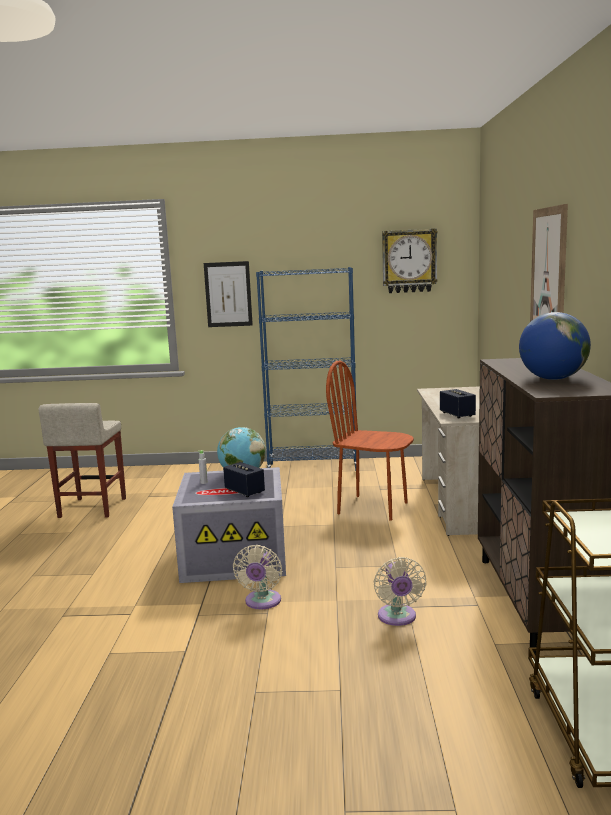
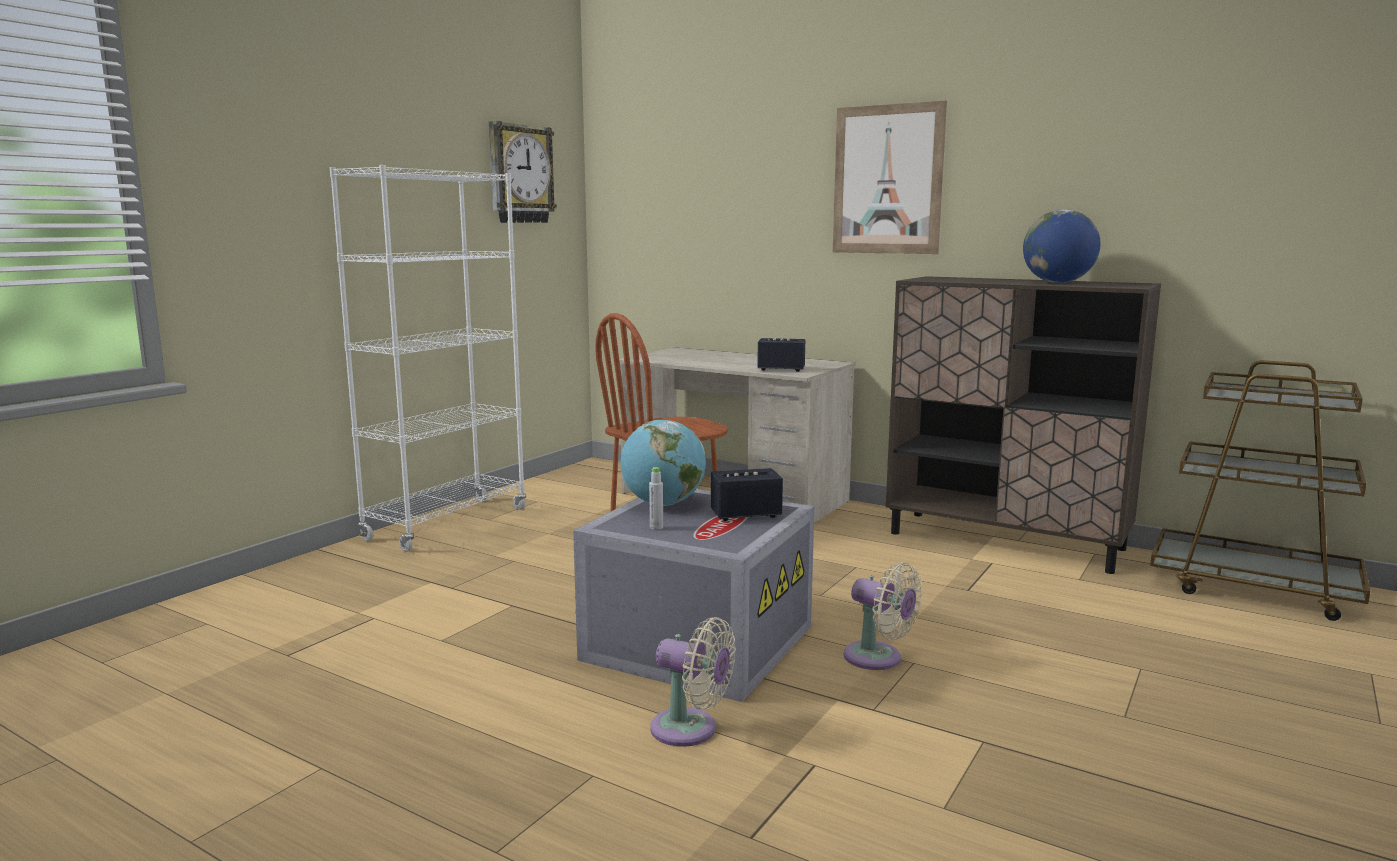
camera: 60 degrees left, 0 degrees up
beige stool [38,403,126,518] -> none
picture [204,261,253,327] -> none
blue bookcase [256,267,357,471] -> white bookcase [330,165,526,552]
beige fan [373,557,427,626] -> beige fan moved to [650,617,736,747]

